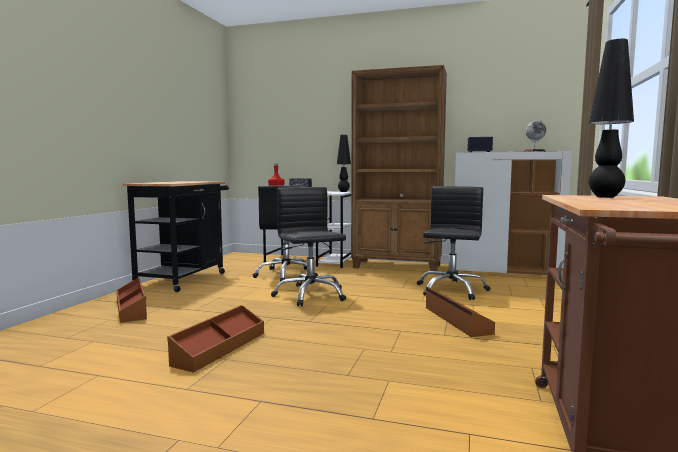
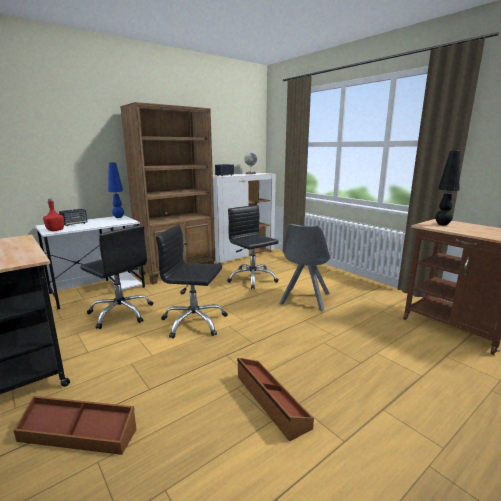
camera: 55 degrees left, 10 degrees up
black table lamp [337,135,351,192] -> blue table lamp [108,162,124,218]
brown storage box [426,287,495,337] -> grey chair [279,224,333,311]

